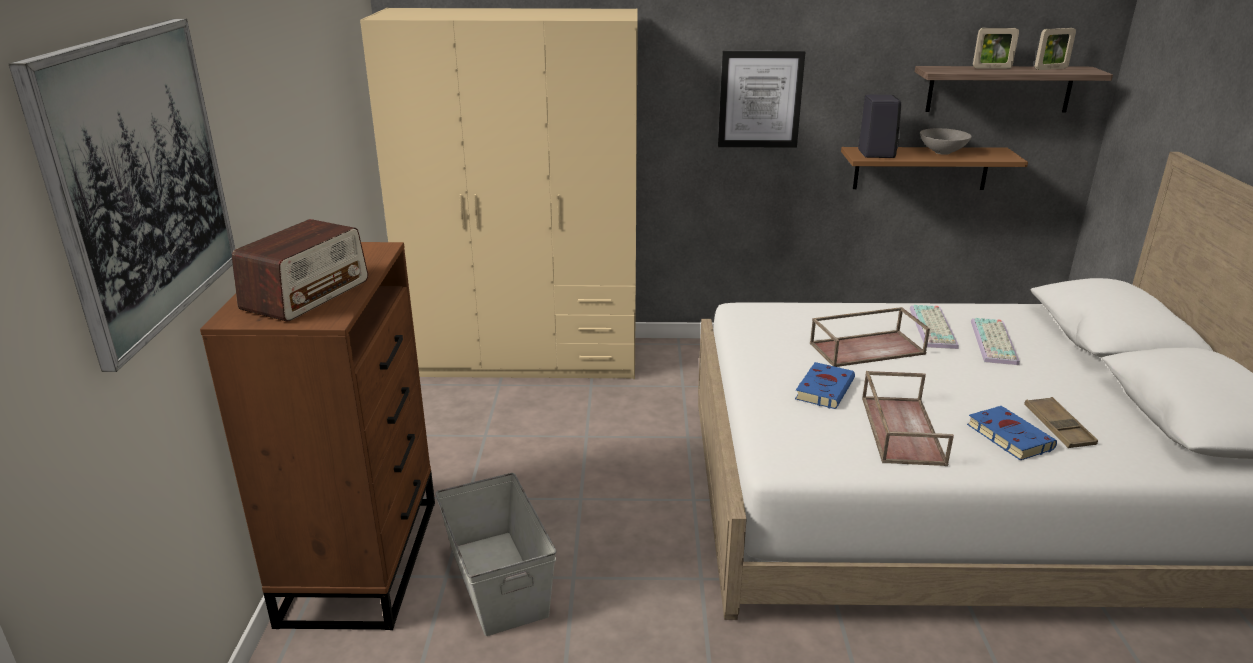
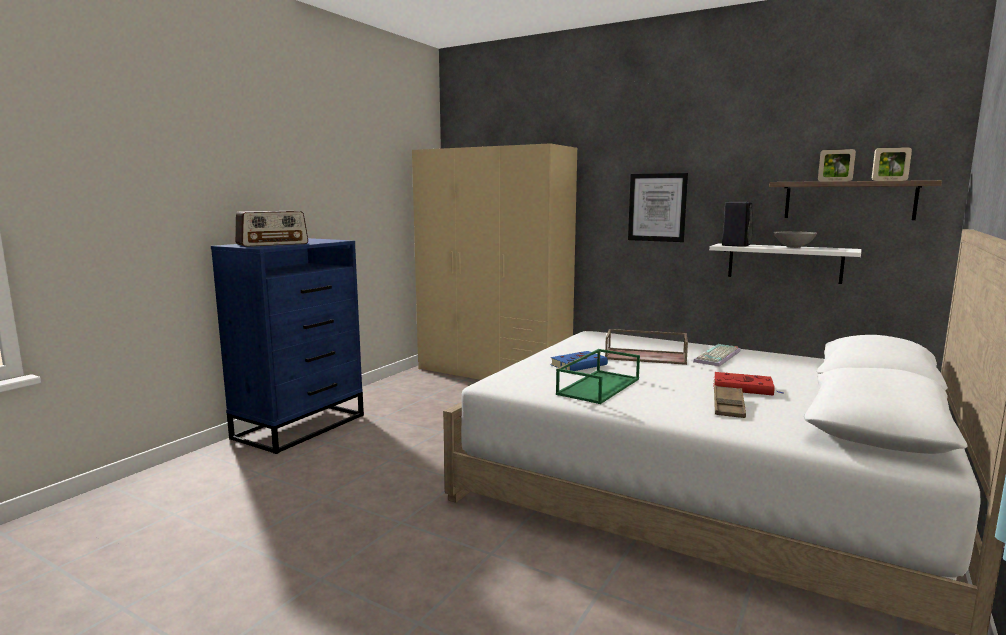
camera: 30 degrees right, 15 degrees down
picture [9,19,235,372] -> none
brown dresser [200,242,435,630] -> blue dresser [211,238,364,454]
grey storage box [435,473,556,636] -> none
brown shelf [841,147,1028,190] -> white shelf [709,243,862,284]
brown tray [862,371,954,466] -> green tray [556,349,640,404]
blue book [967,406,1057,460] -> none
keyboard [971,318,1020,365] -> none
none -> red book [713,372,785,396]

